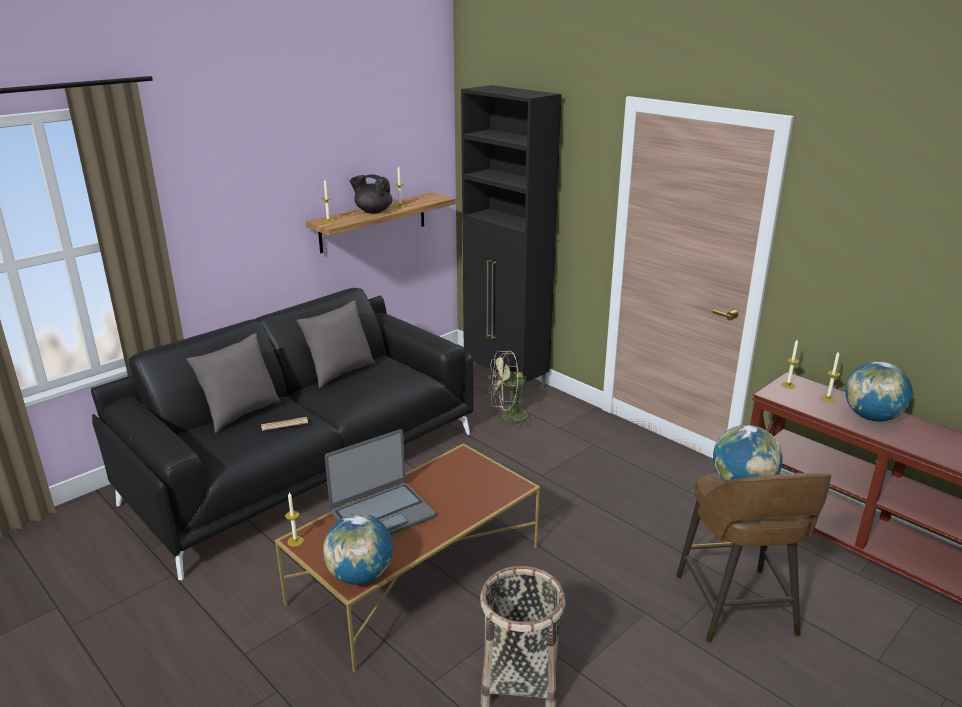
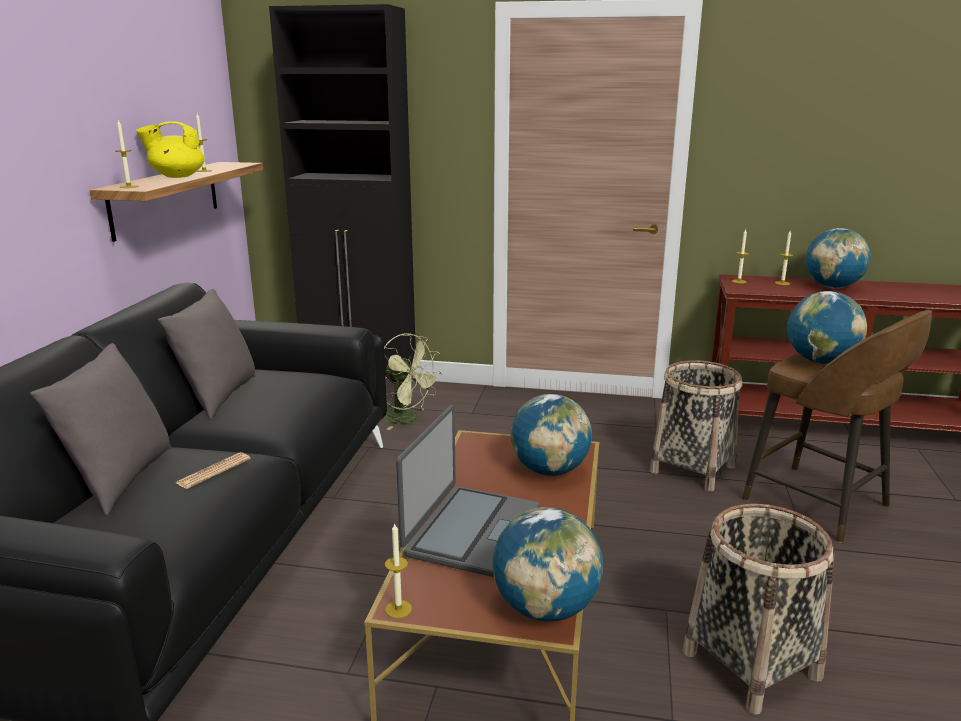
camera: 35 degrees left, 5 degrees down
black teapot [350,174,392,214] -> yellow teapot [136,121,205,178]
green fan [488,351,536,428] -> green fan turned 90 degrees counterclockwise [384,333,442,430]
none -> globe [510,394,592,476]
none -> basket [650,360,742,491]

